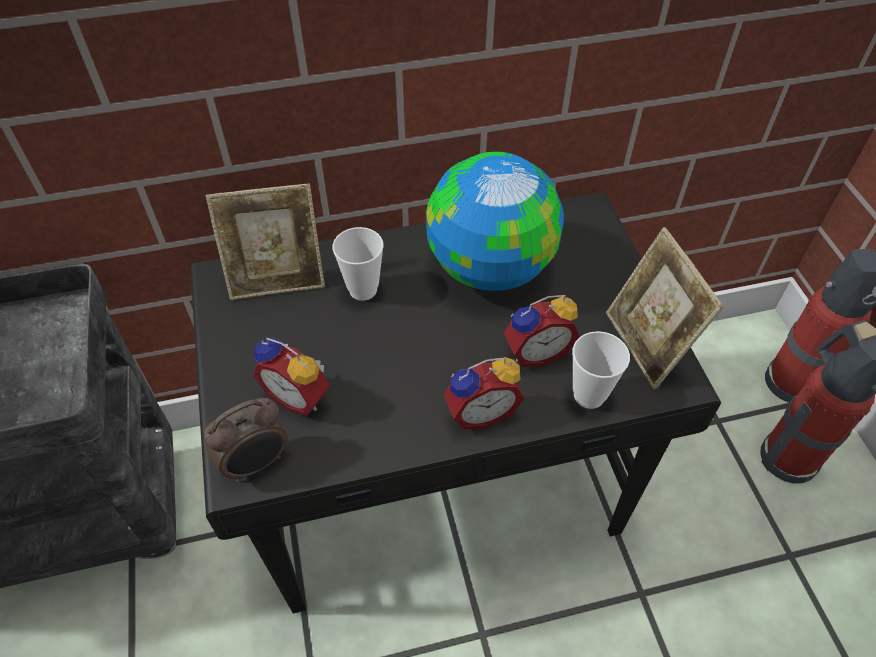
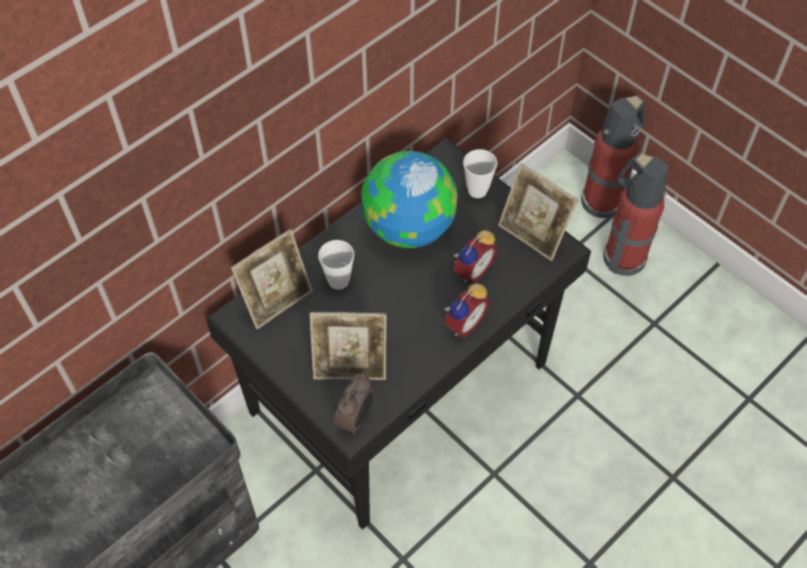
camera: 30 degrees left, 5 degrees up
alarm clock [253,338,330,416] -> picture frame [310,312,387,380]
cup [572,331,630,409] -> cup moved to [463,149,497,198]

